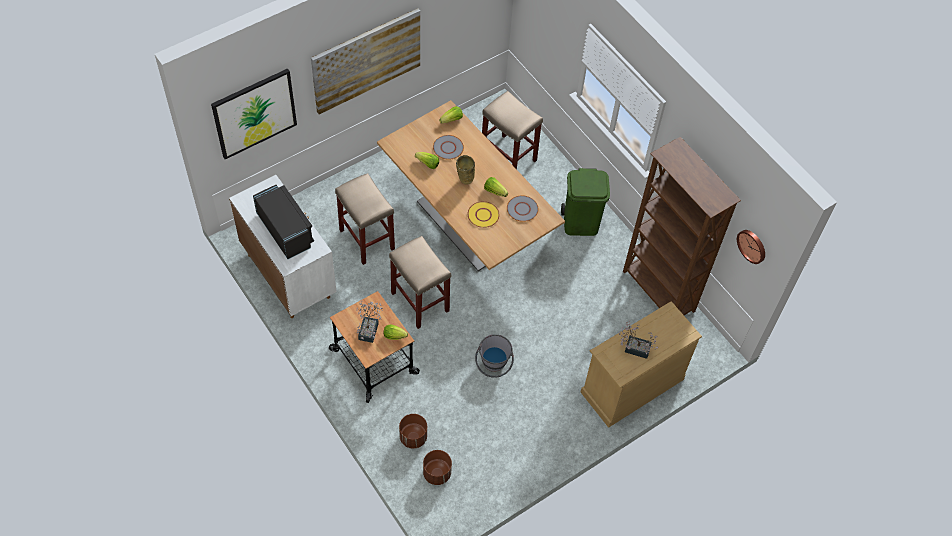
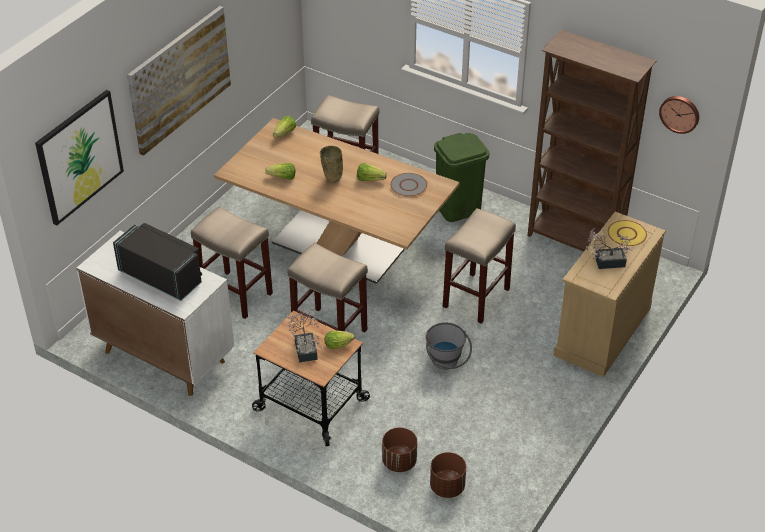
camera: 20 degrees left, 15 degrees down
grey plate [433,135,464,160] -> none
yellow plate [468,201,499,228] -> yellow plate moved to [608,220,647,246]
none -> beige stool [443,208,516,324]

